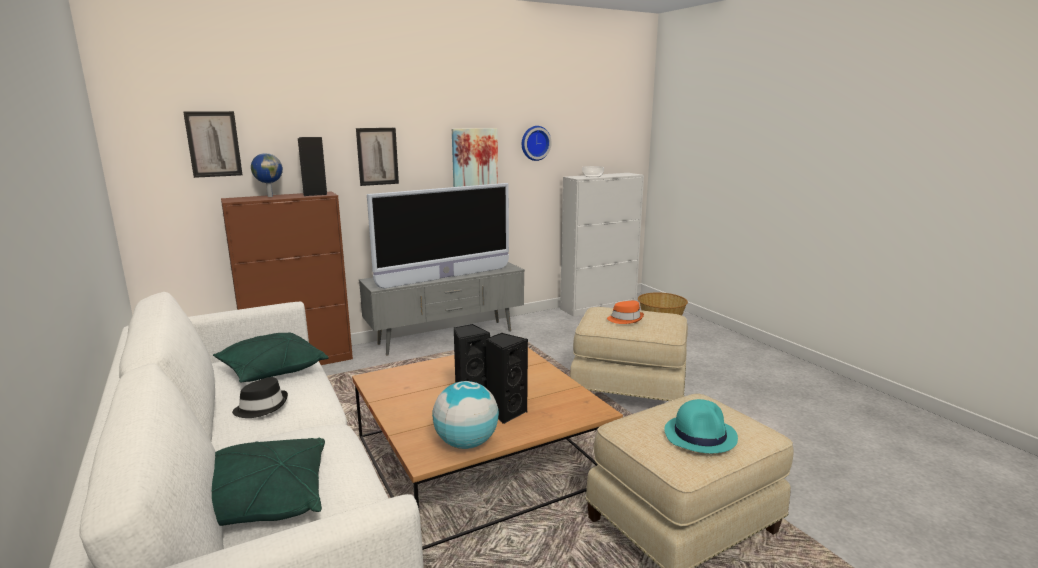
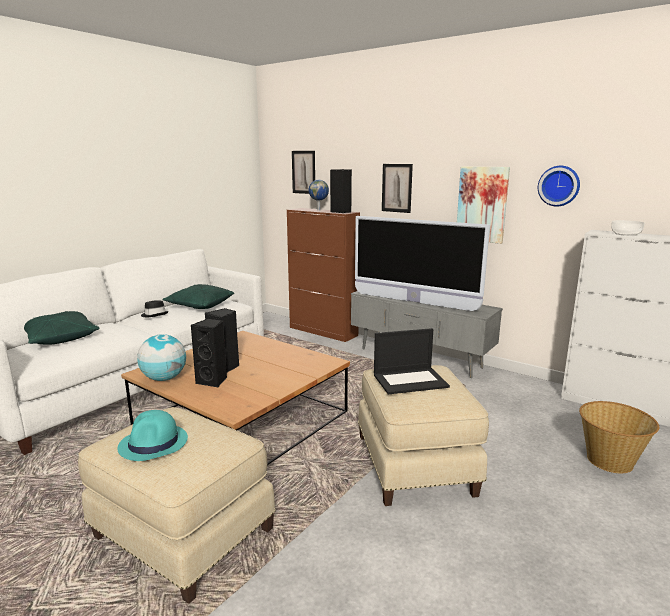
camera: 65 degrees right, 0 degrees up
orange hat [607,301,644,324] -> laptop [374,328,450,395]

